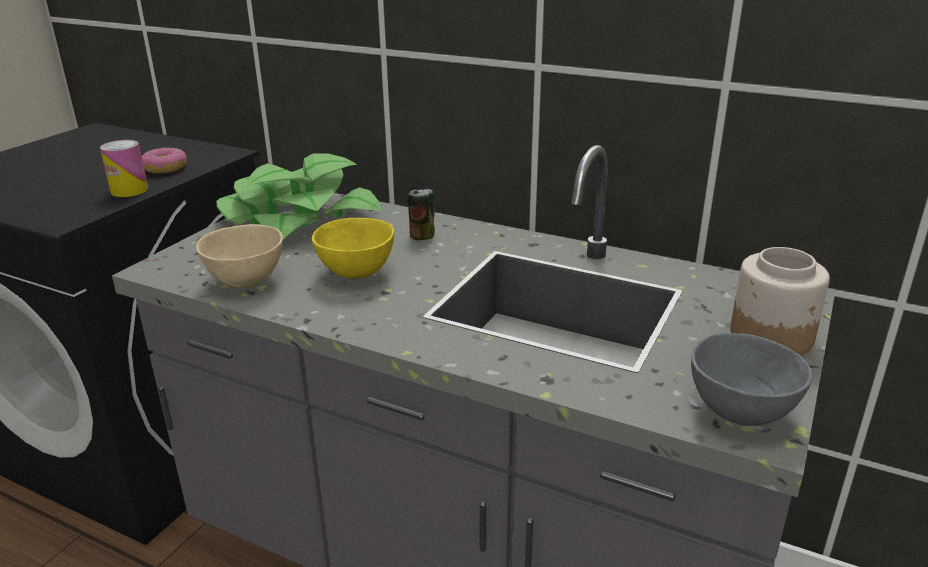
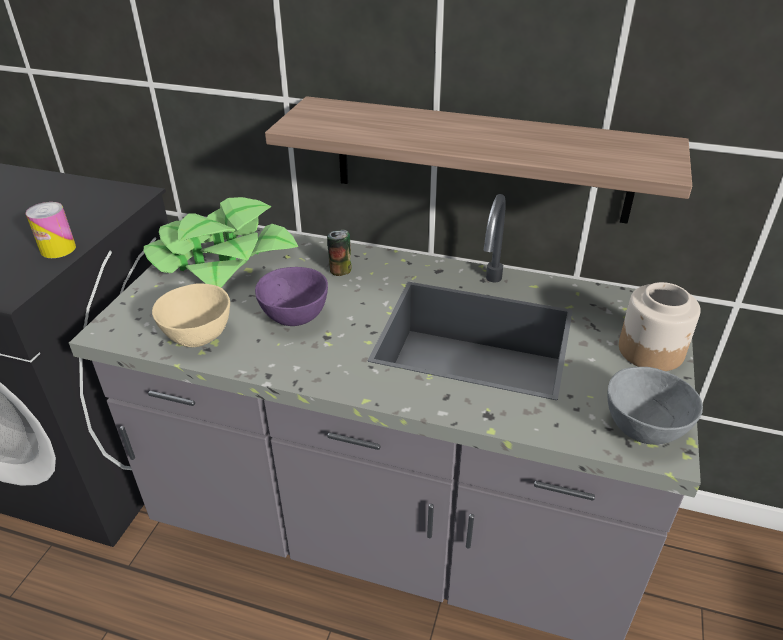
camera: 10 degrees left, 10 degrees up
donut [141,147,187,174] -> none
yellow bowl [312,218,394,279] -> purple bowl [255,267,328,326]
none -> shelf [265,96,692,224]

